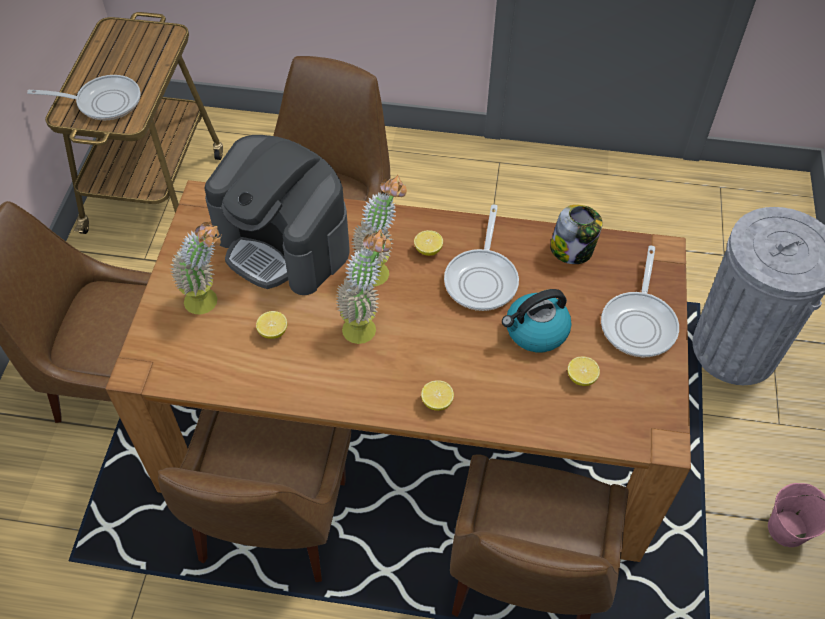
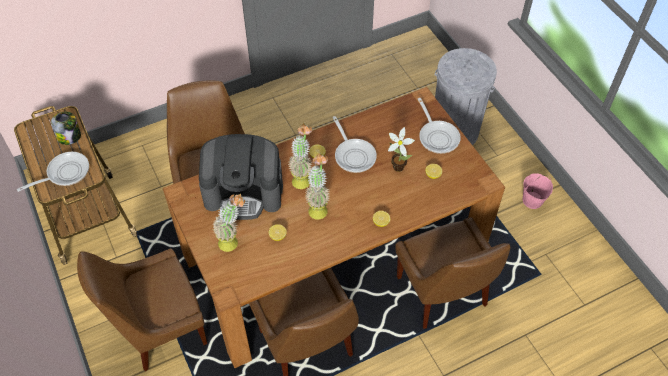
camera: 35 degrees left, 0 degrees up
kettle [502,289,572,352] -> potted plant [388,127,415,172]
jar [550,205,603,264] -> jar moved to [51,112,81,145]

